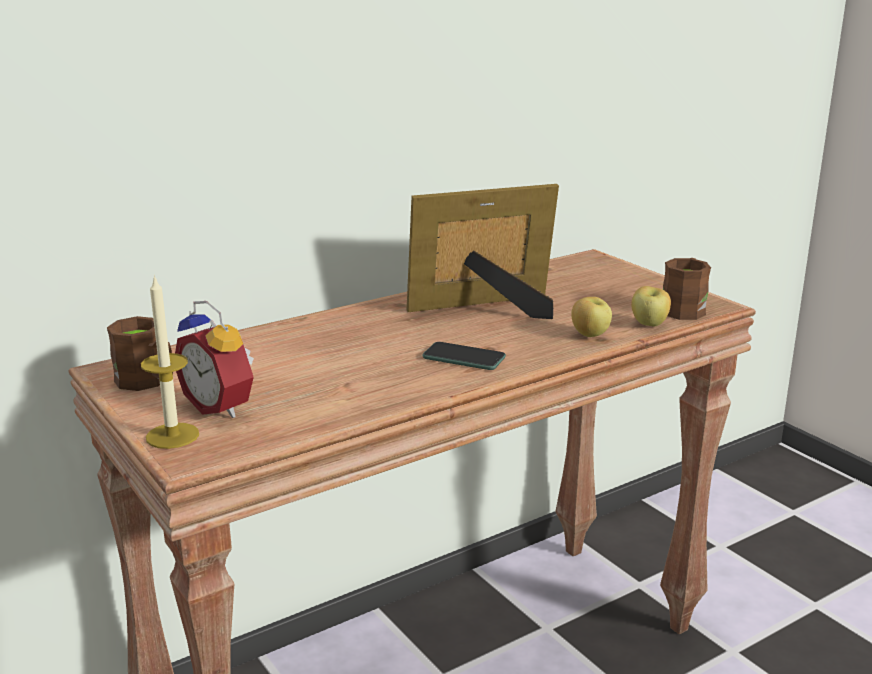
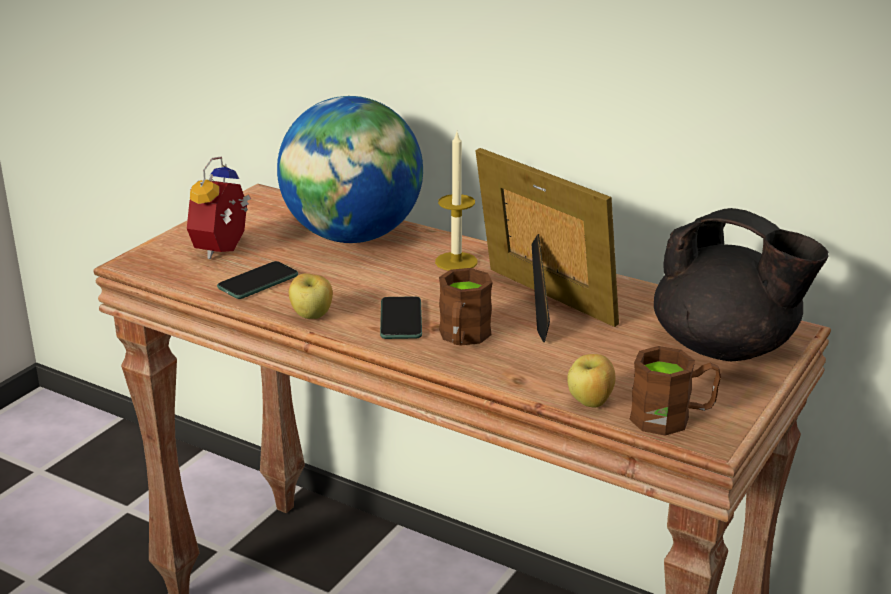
camera: 65 degrees right, 5 degrees up
brown mug [107,316,173,391] -> brown mug moved to [439,268,493,346]
candle [141,275,199,449] -> candle moved to [435,132,478,271]
apple [571,297,612,337] -> apple moved to [289,273,333,319]
none -> phone [217,261,298,299]
none -> globe [277,96,423,243]
none -> black teapot [654,208,828,361]

